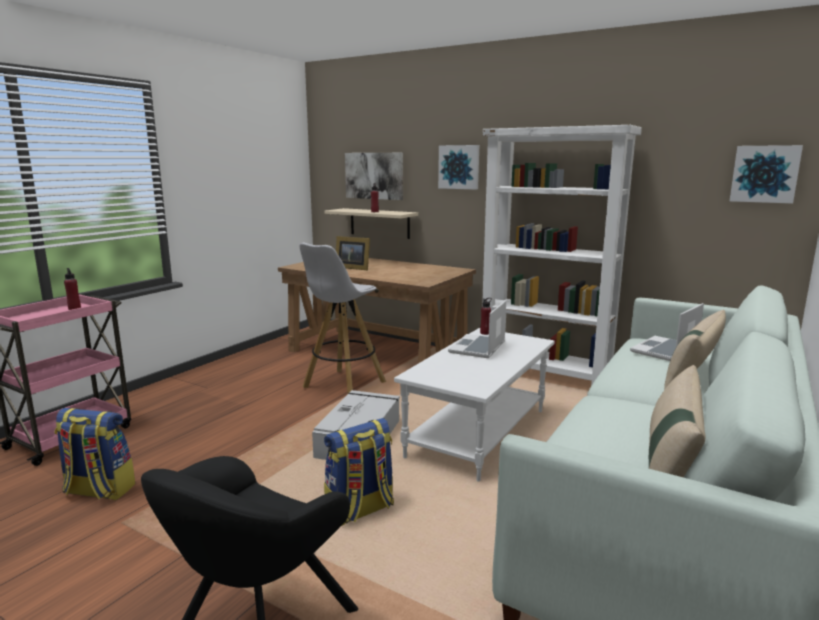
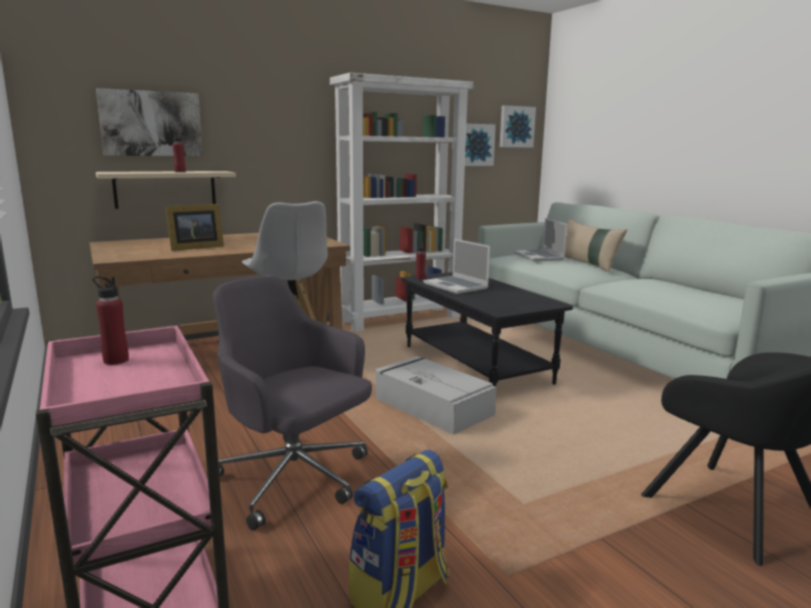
camera: 60 degrees left, 0 degrees up
backpack [324,418,394,526] -> none
white coffee table [394,328,555,481] -> black coffee table [401,272,573,387]
picture [438,145,479,190] -> picture moved to [465,123,496,166]
beige pillow [649,365,706,478] -> none
none -> grey office chair [213,276,372,530]

